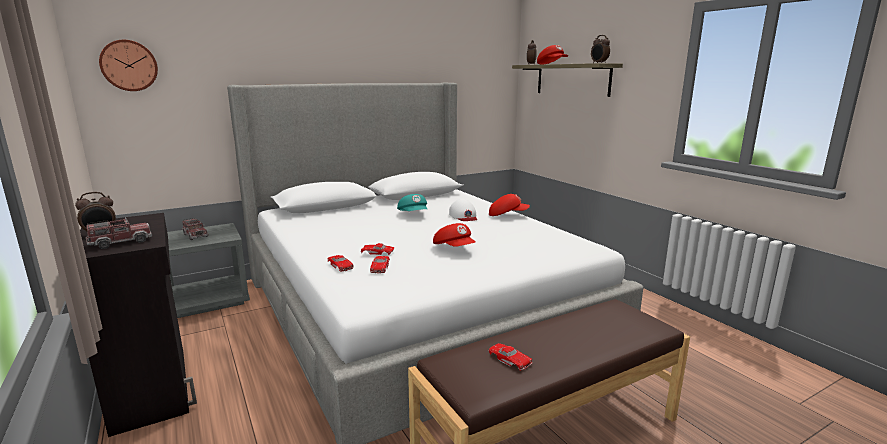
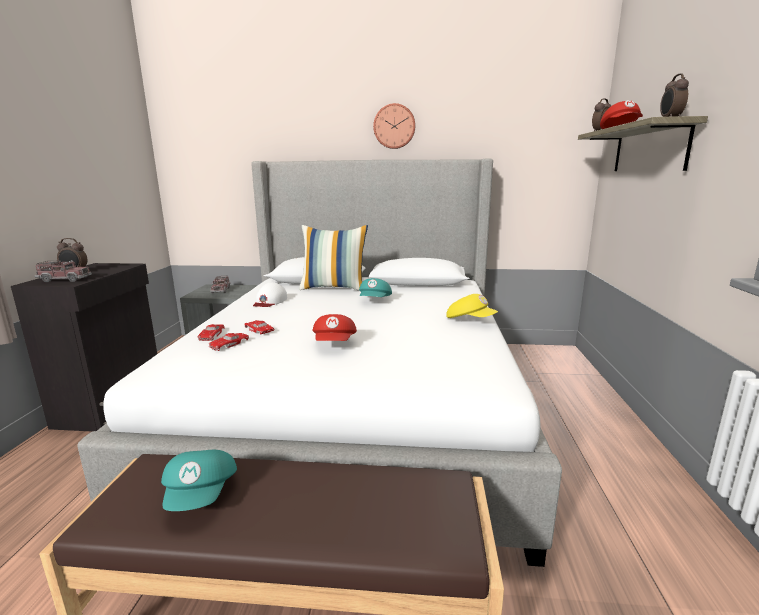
camera: 35 degrees right, 0 degrees up
wall clock [99,40,158,91] -> wall clock moved to [373,103,415,149]
white cap [449,199,477,221] -> white cap moved to [253,282,287,307]
red cap [489,194,530,216] -> yellow cap [446,294,498,318]
red toy car [489,343,532,371] -> turquoise cap [161,450,237,511]
none -> pillow [299,225,368,290]

